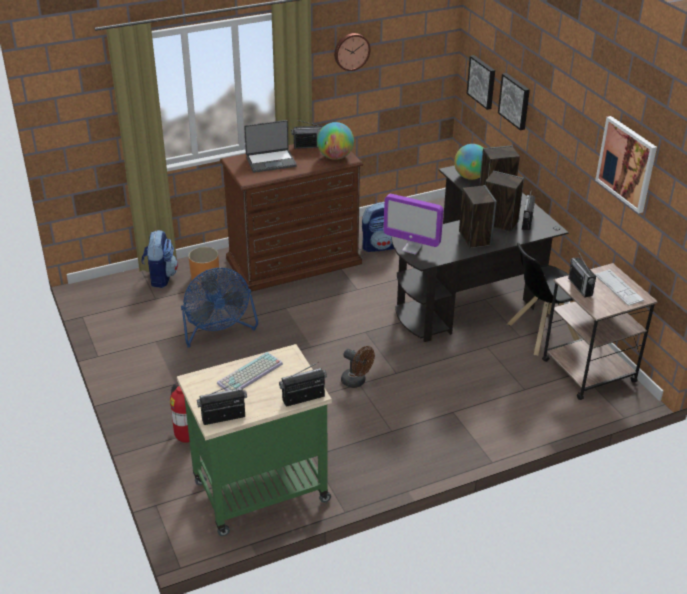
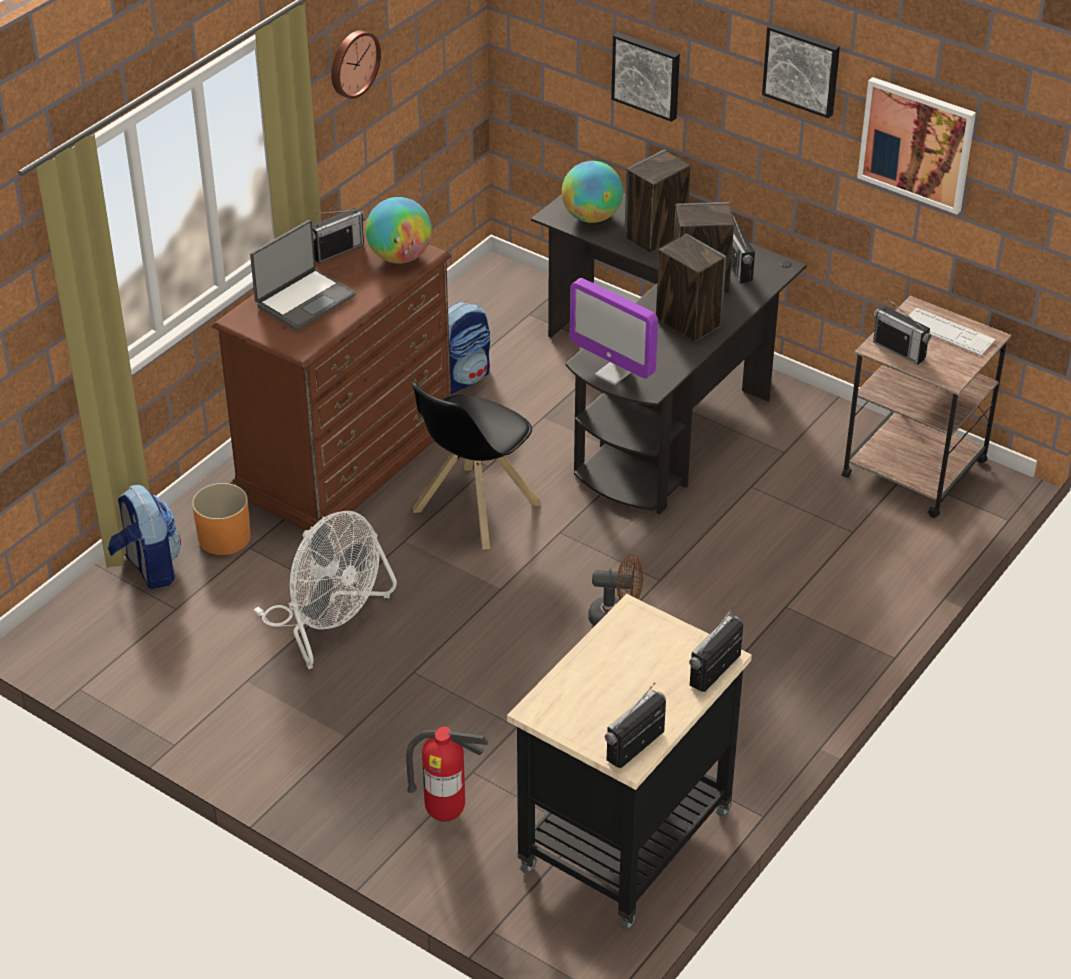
camera: 30 degrees left, 5 degrees up
green cart [177,344,332,536] -> black cart [507,594,752,931]
blue fan [181,268,258,348] -> white fan [254,511,397,669]
keyboard [217,352,283,391] -> none
monitor [383,194,443,255] -> monitor turned 45 degrees clockwise [570,278,658,385]
picture [467,55,495,110] -> picture moved to [762,23,840,118]
black chair [507,243,580,356] -> black chair moved to [412,383,541,550]

